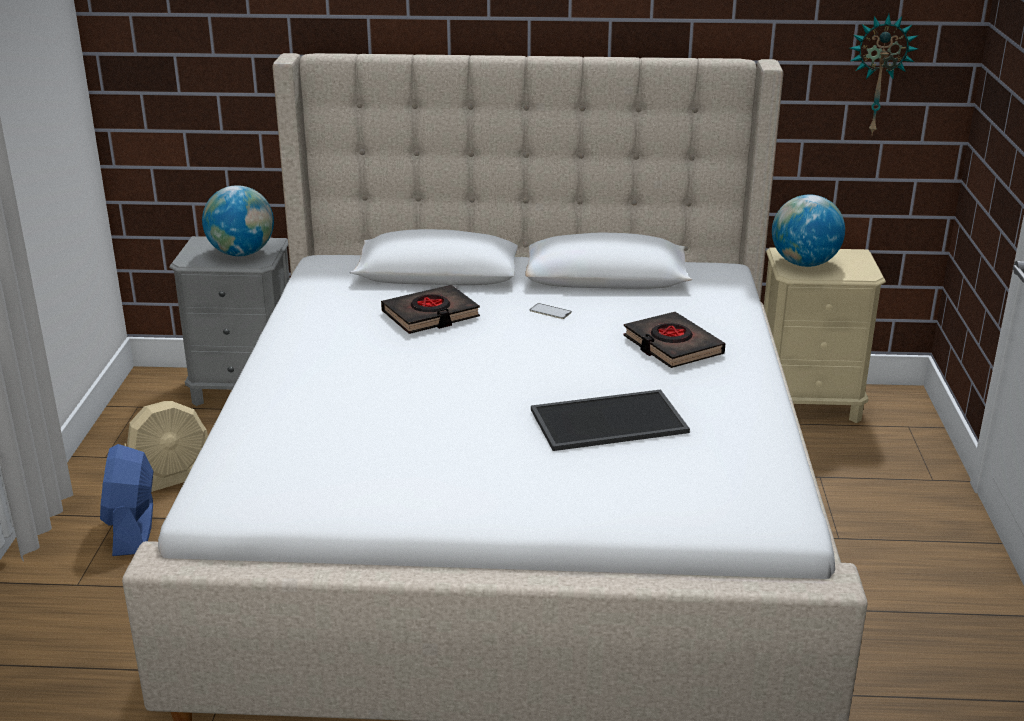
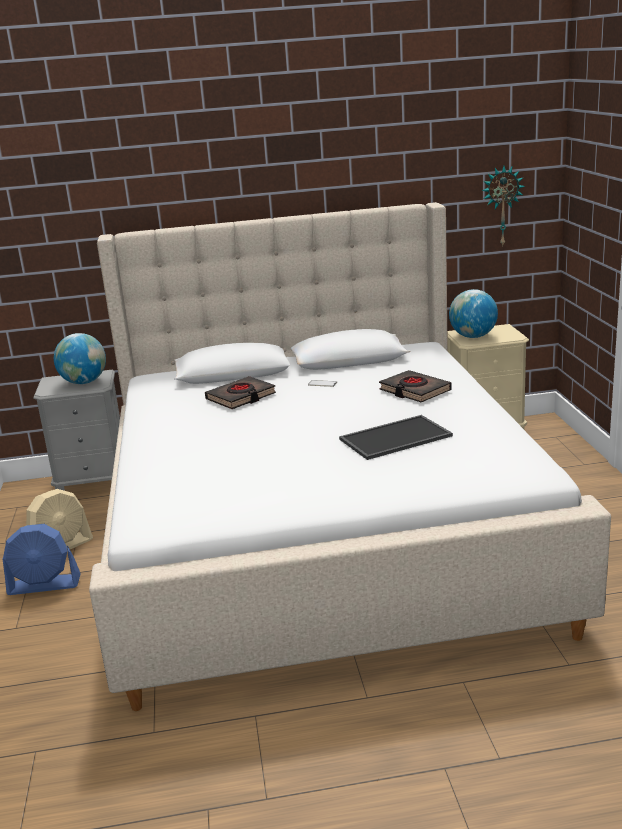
camera: 10 degrees left, 5 degrees down
blue fan [100,444,153,556] -> blue fan turned 75 degrees counterclockwise [3,524,81,595]

